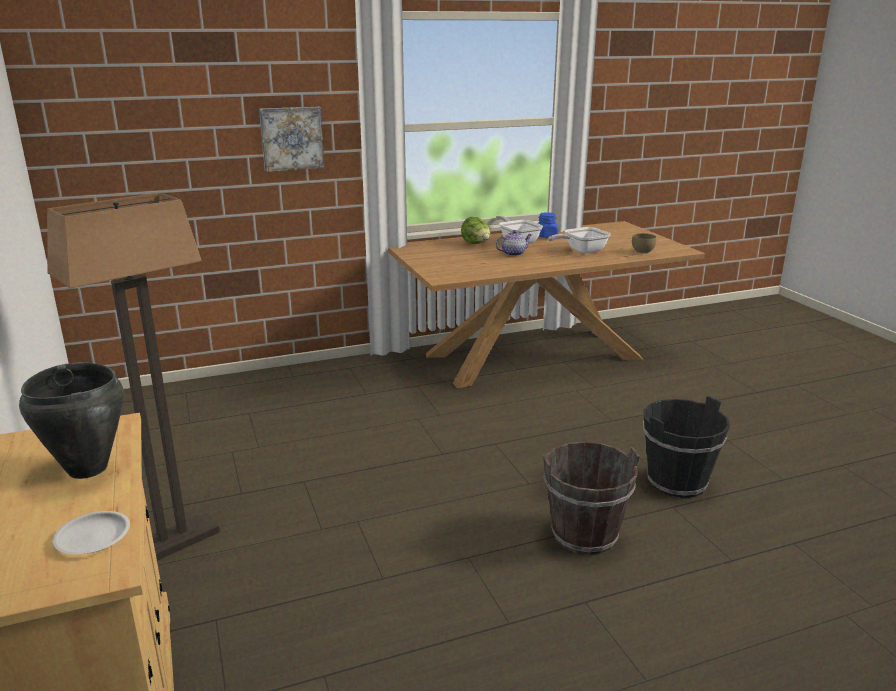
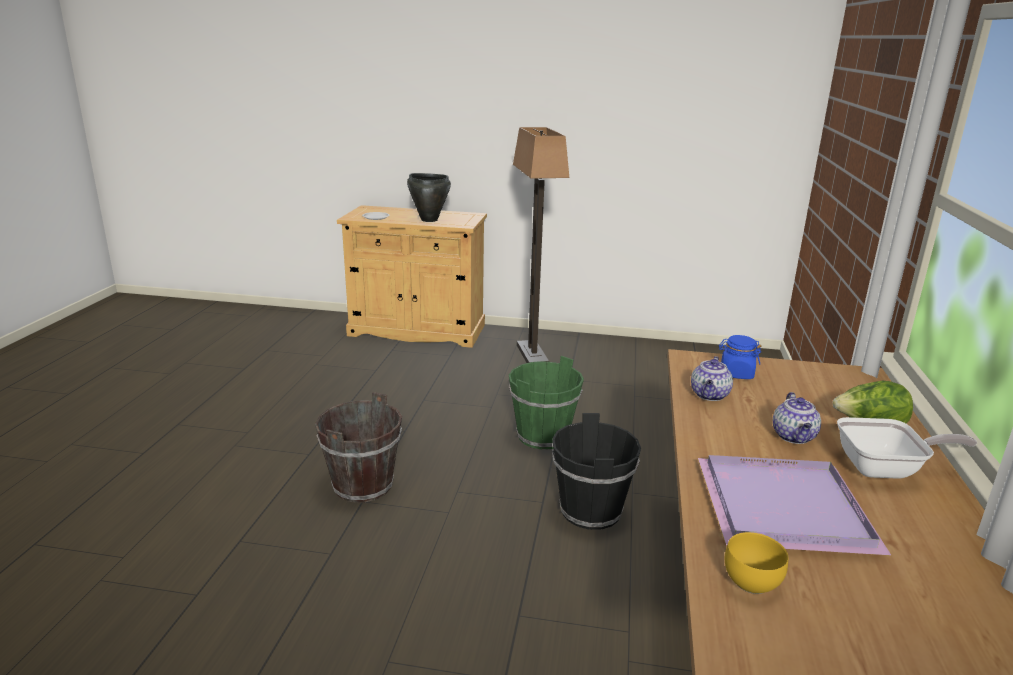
camera: 120 degrees right, 0 degrees up
picture [259,107,324,172] -> none
blue jar [538,213,558,238] -> blue jar moved to [719,335,761,379]
frying pan [548,227,611,254] -> purple tray [698,455,891,555]
brown bowl [632,233,656,253] -> yellow bowl [725,532,788,594]
black bucket [643,396,730,498] -> black bucket moved to [552,413,641,530]
none -> green bucket [509,356,584,450]
none -> teapot [691,356,733,401]

